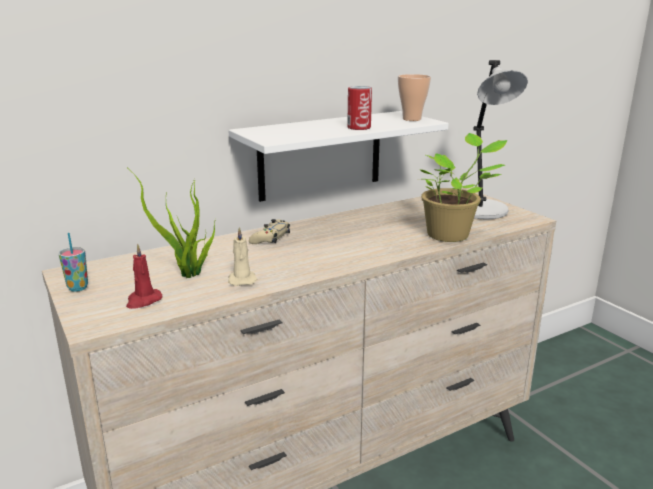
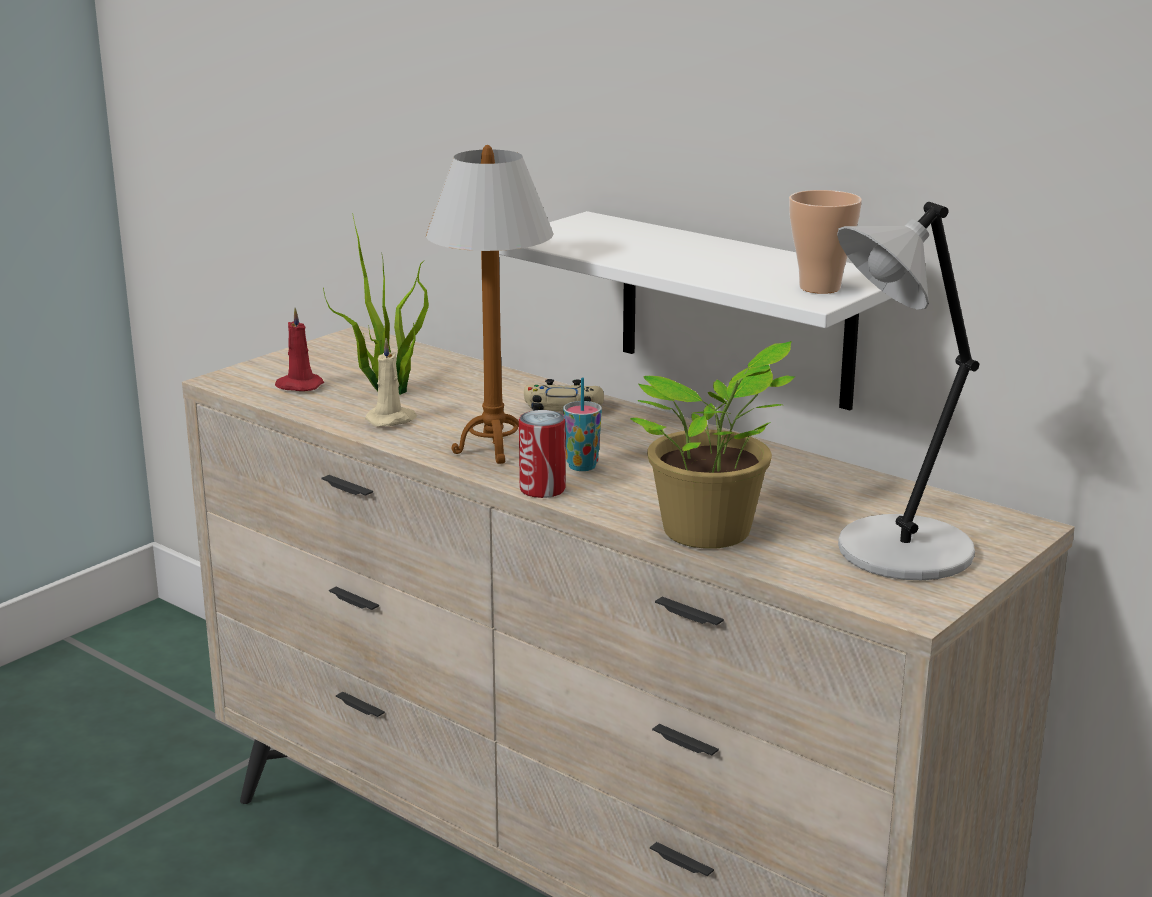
camera: 70 degrees right, 0 degrees up
cup [59,233,88,292] -> cup moved to [563,378,602,471]
can [347,86,372,130] -> can moved to [519,410,566,498]
none -> table lamp [426,145,553,464]

